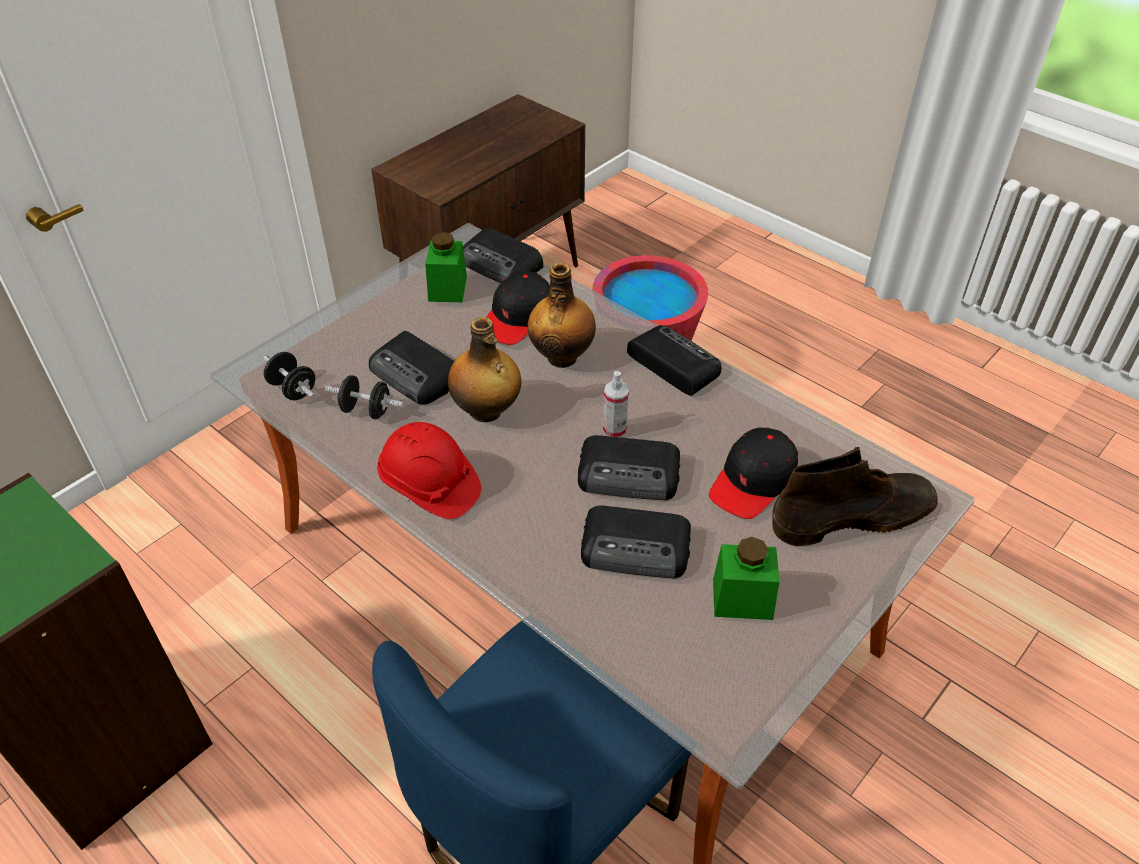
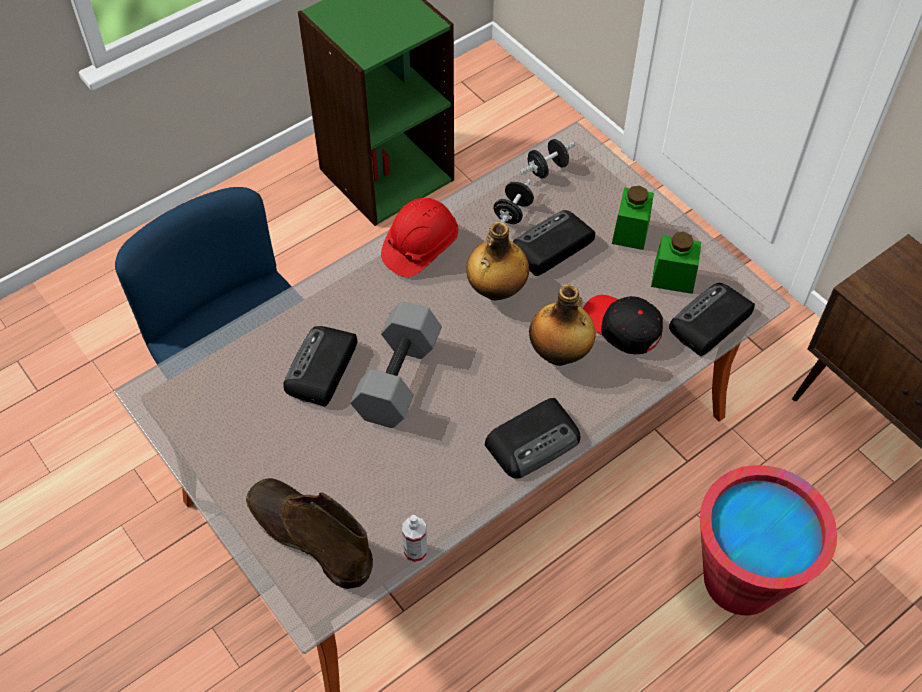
camera: 100 degrees right, 10 degrees up
radio [578,435,680,500] -> grey dumbbell [350,301,442,428]
spray bottle [603,371,629,438] -> spray bottle moved to [402,515,427,563]
black cap [709,427,798,519] -> none
green jar [713,537,779,620] -> green jar moved to [612,186,654,250]
brown boot [772,447,938,546] -> brown boot turned 135 degrees clockwise [246,478,373,589]

